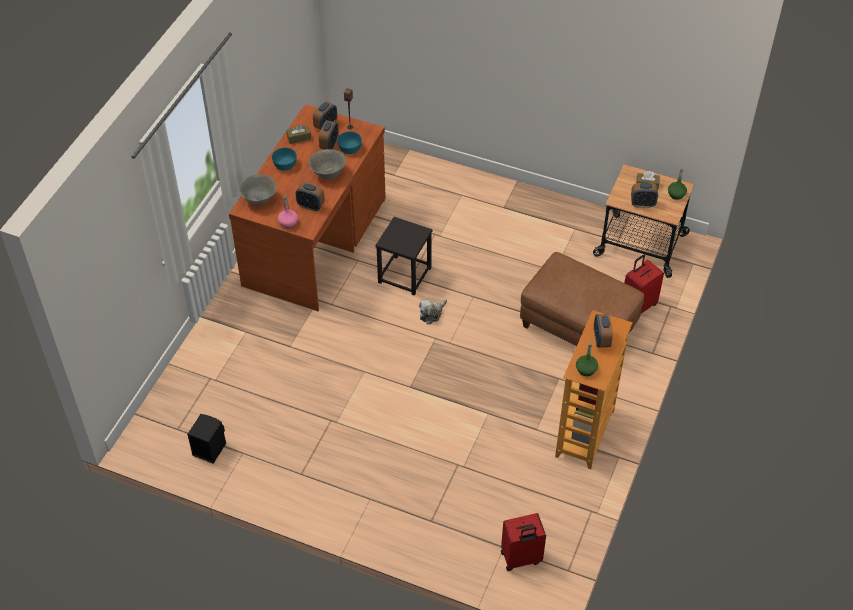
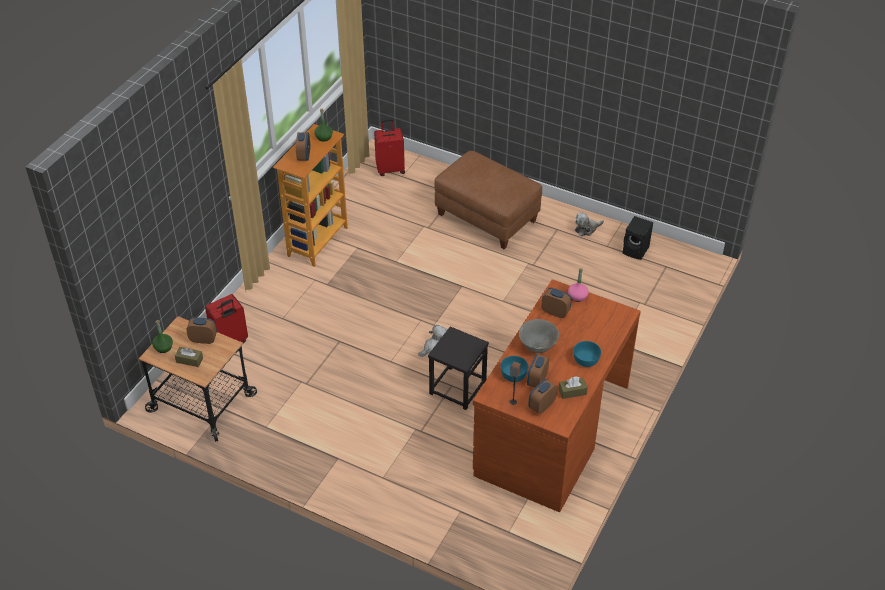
camera: 175 degrees left, 5 degrees down
grey bowl [239,174,277,206] -> none
brown ottoman [520,252,644,346] -> brown ottoman moved to [434,151,542,249]
none -> plush toy [575,212,604,236]

